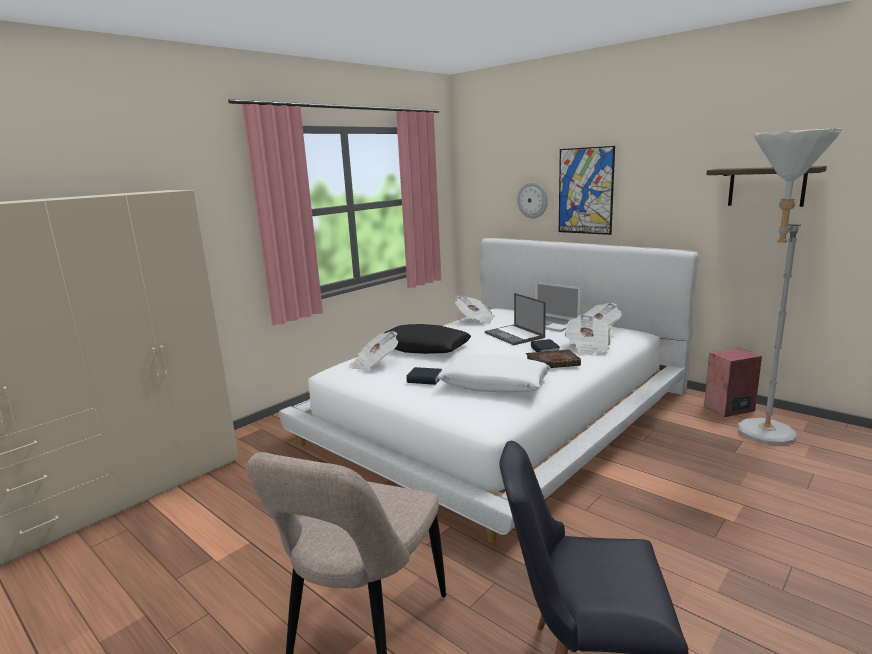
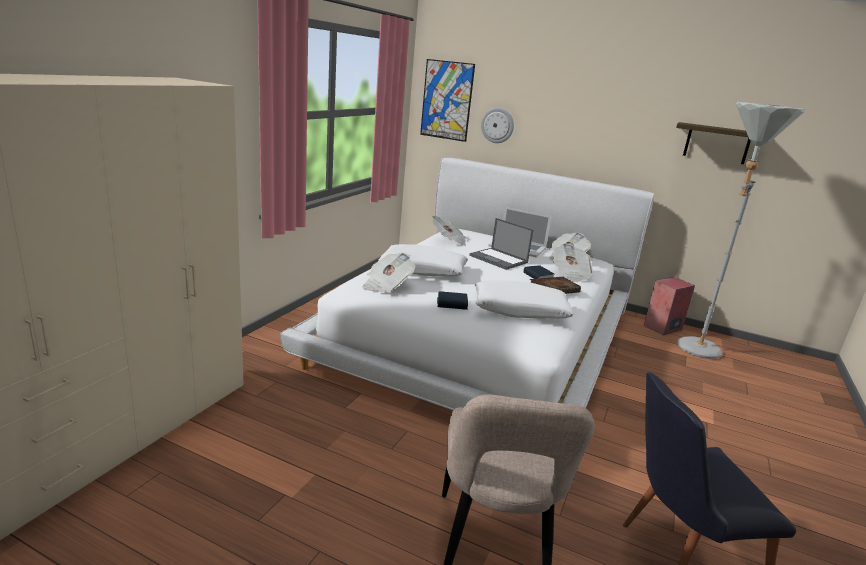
camera: 20 degrees left, 5 degrees up
black pillow [384,324,471,354] -> white pillow [378,244,468,276]
picture [559,146,615,235] -> picture moved to [420,59,475,142]

